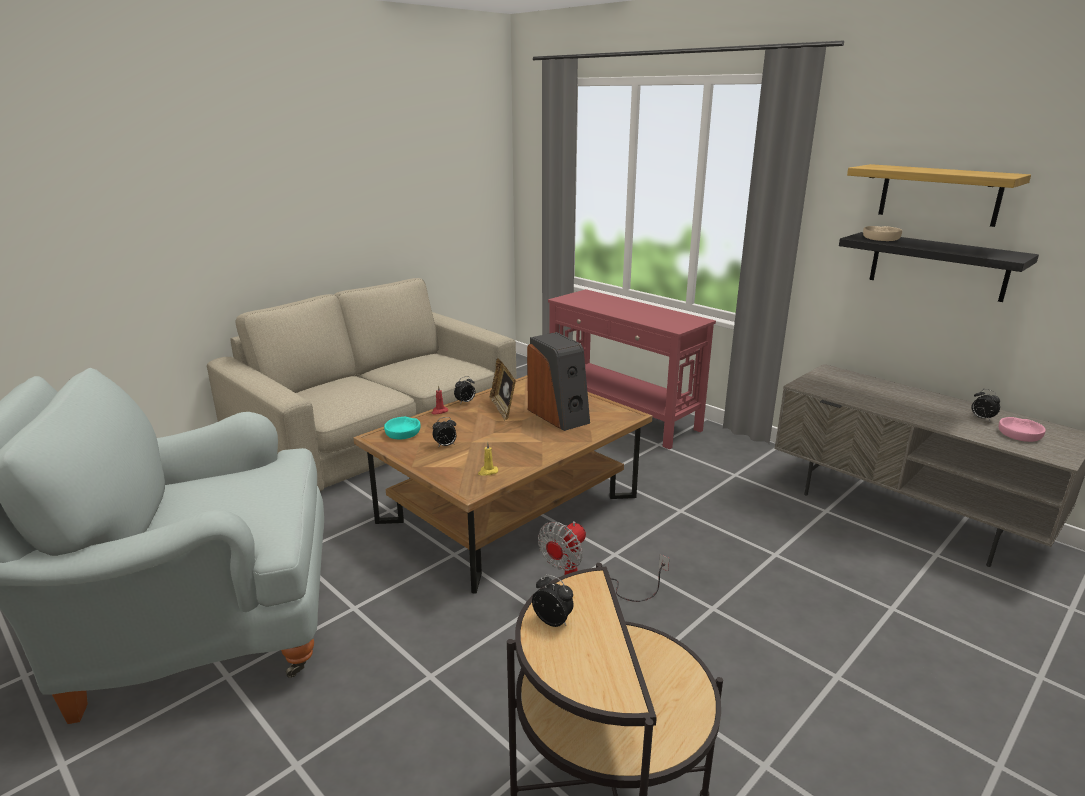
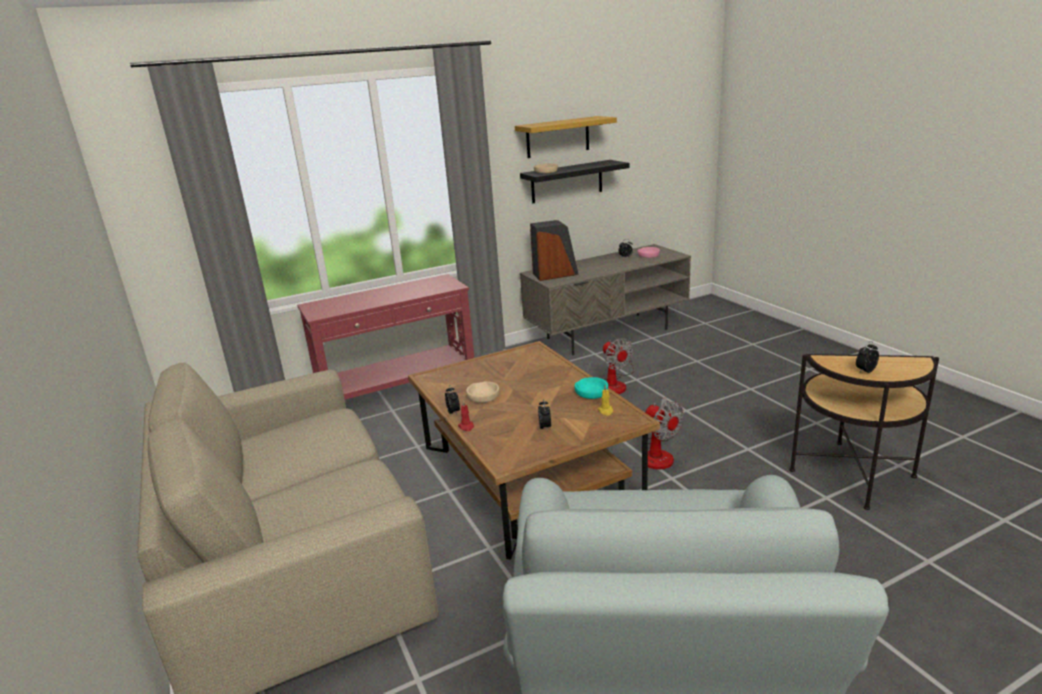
camera: 70 degrees left, 0 degrees up
turquoise bowl [384,417,421,440] -> turquoise bowl moved to [575,377,608,399]
picture frame [490,358,516,421] -> beige bowl [466,381,499,403]
speaker [527,332,590,431] -> speaker moved to [530,220,579,281]
none -> fan [603,338,635,394]

